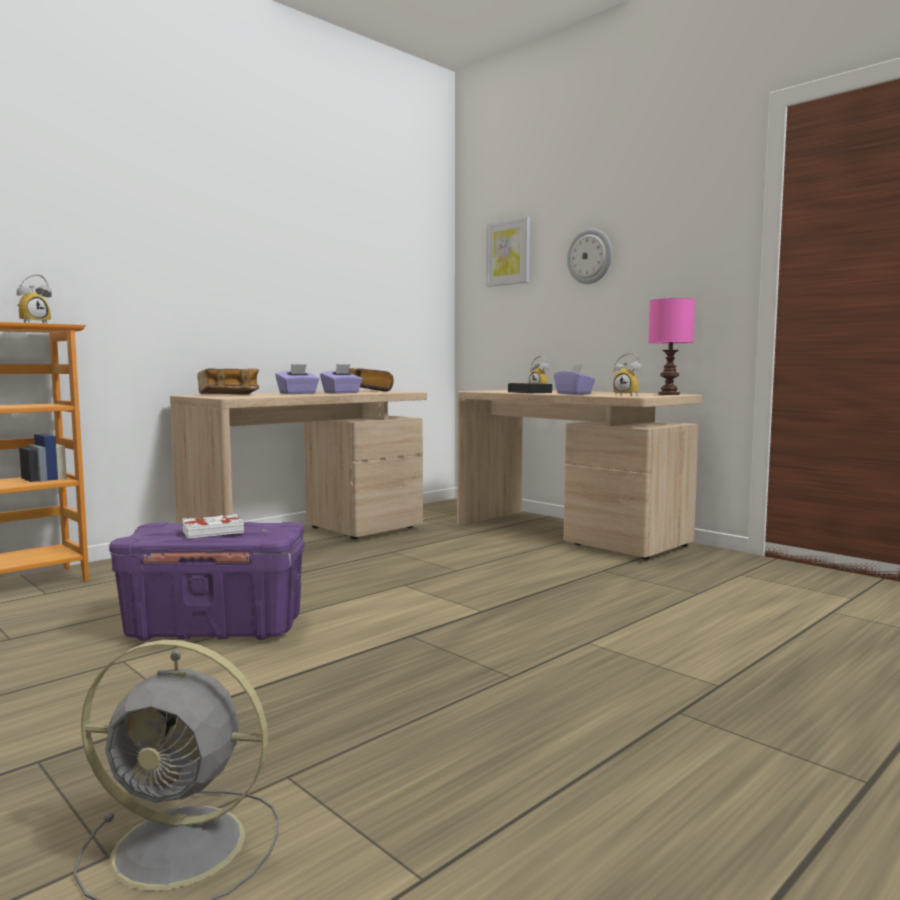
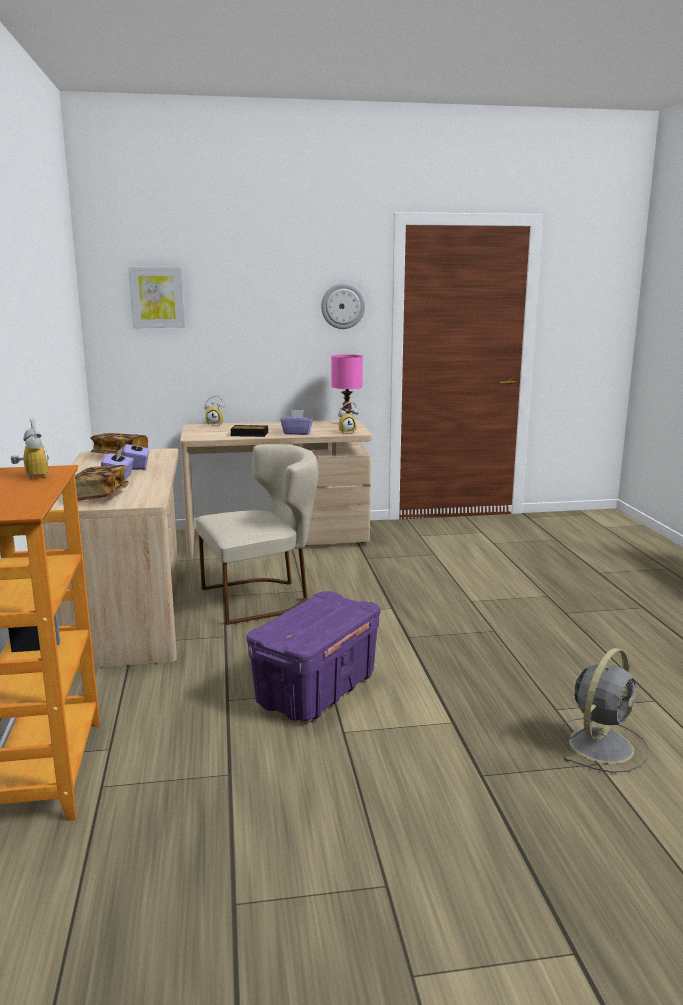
camera: 55 degrees left, 10 degrees up
white book [182,514,244,538] -> none
wall clock [567,228,612,284] -> wall clock moved to [321,283,365,329]
none -> beige chair [196,444,318,625]

